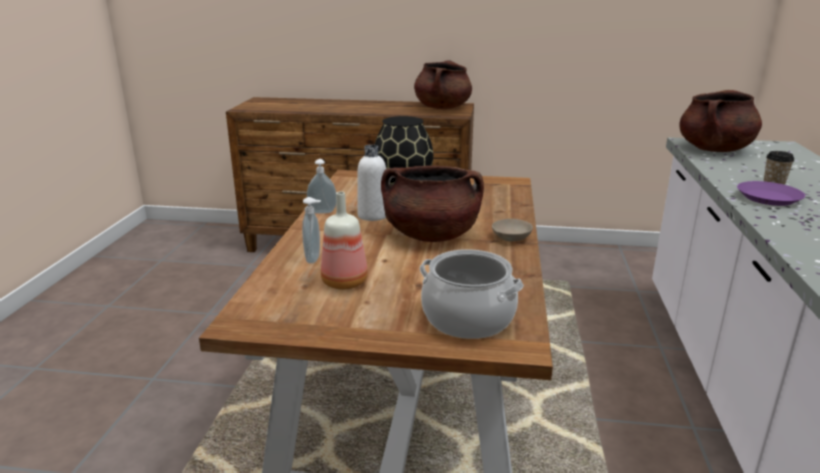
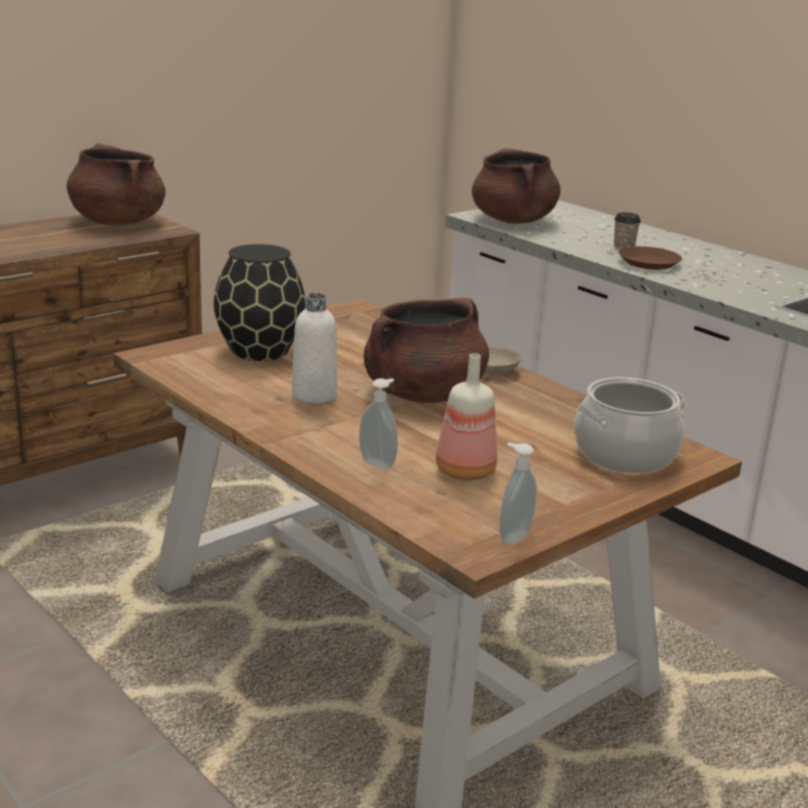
camera: 50 degrees left, 0 degrees up
soap dispenser [307,159,336,214] -> soap dispenser moved to [499,442,537,545]
purple plate [737,181,805,206] -> brown plate [618,246,682,270]

